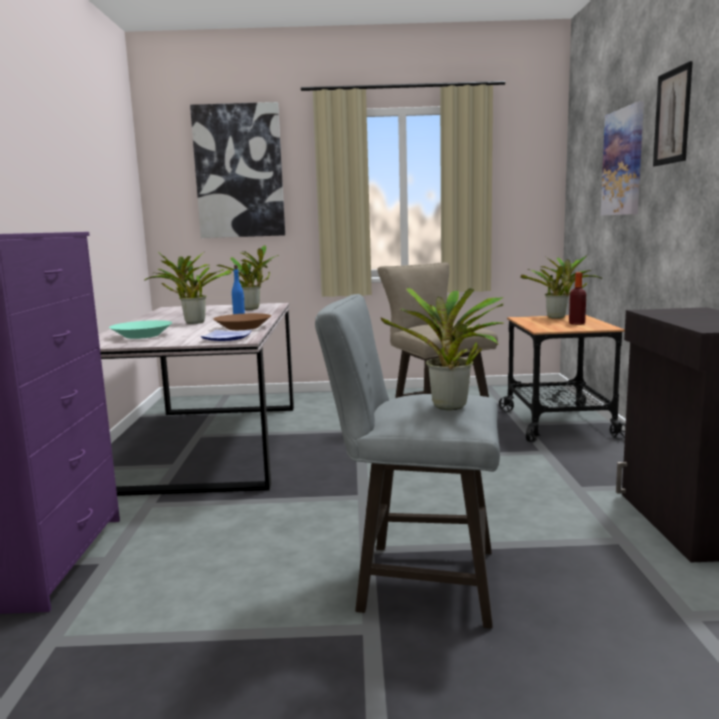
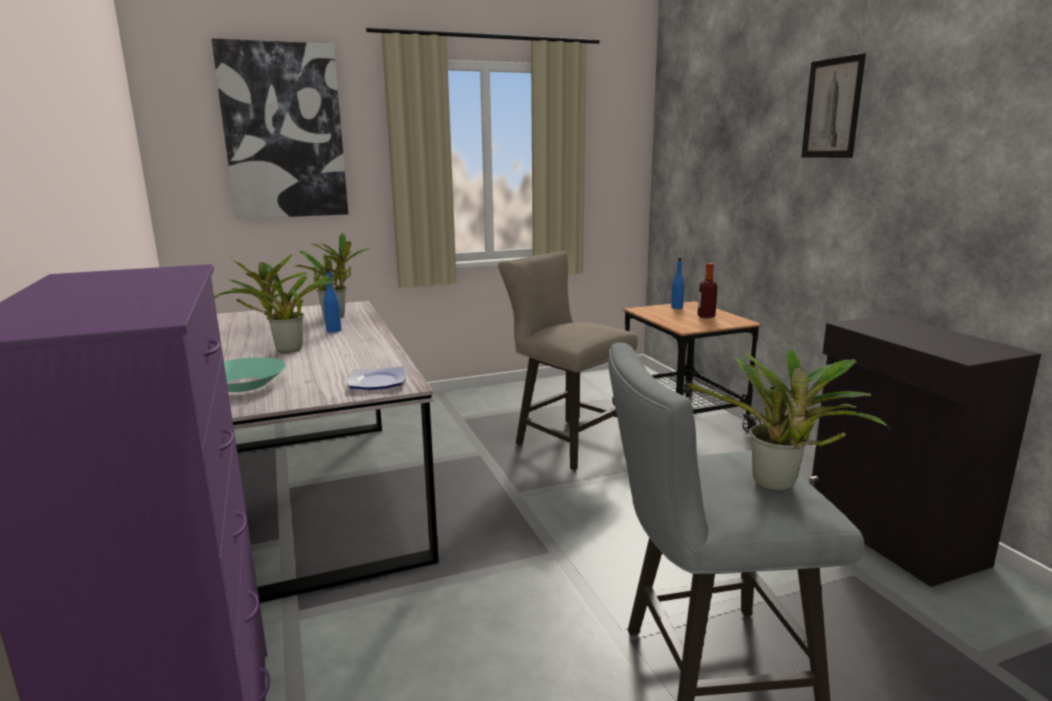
camera: 20 degrees left, 5 degrees up
brown bowl [213,313,271,330] -> none
potted plant [521,254,602,319] -> blue bottle [671,257,684,309]
picture [601,101,644,216] -> none

